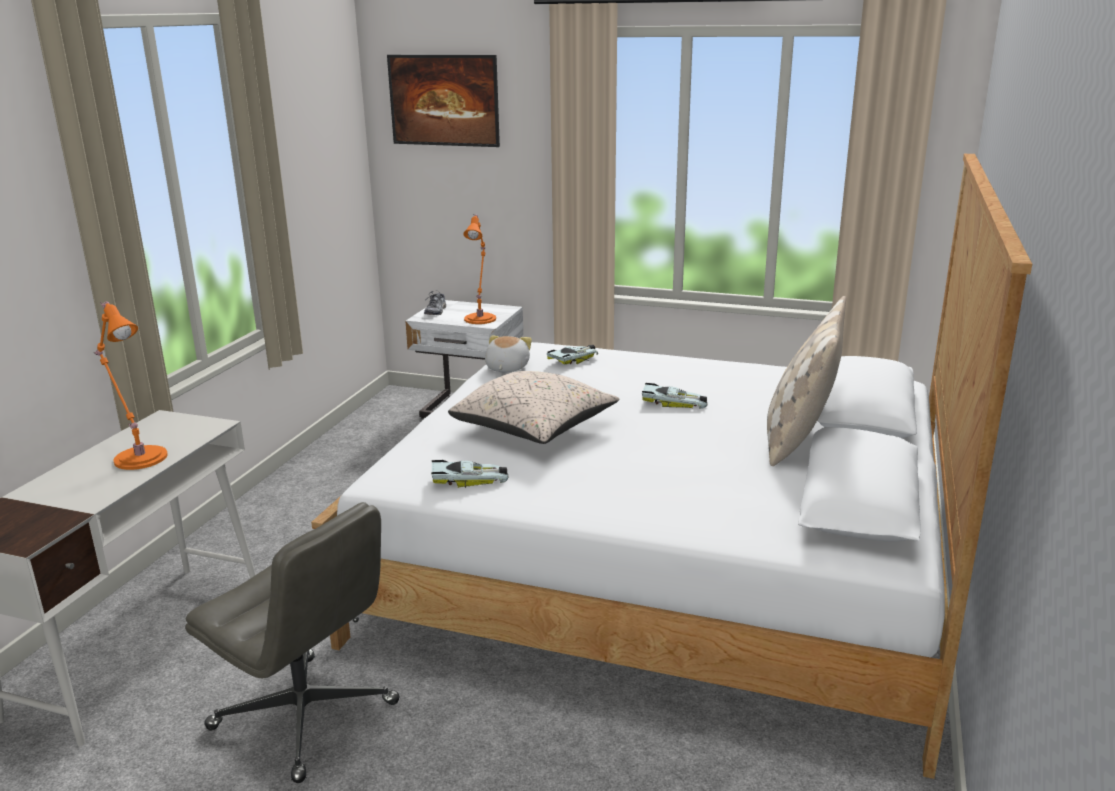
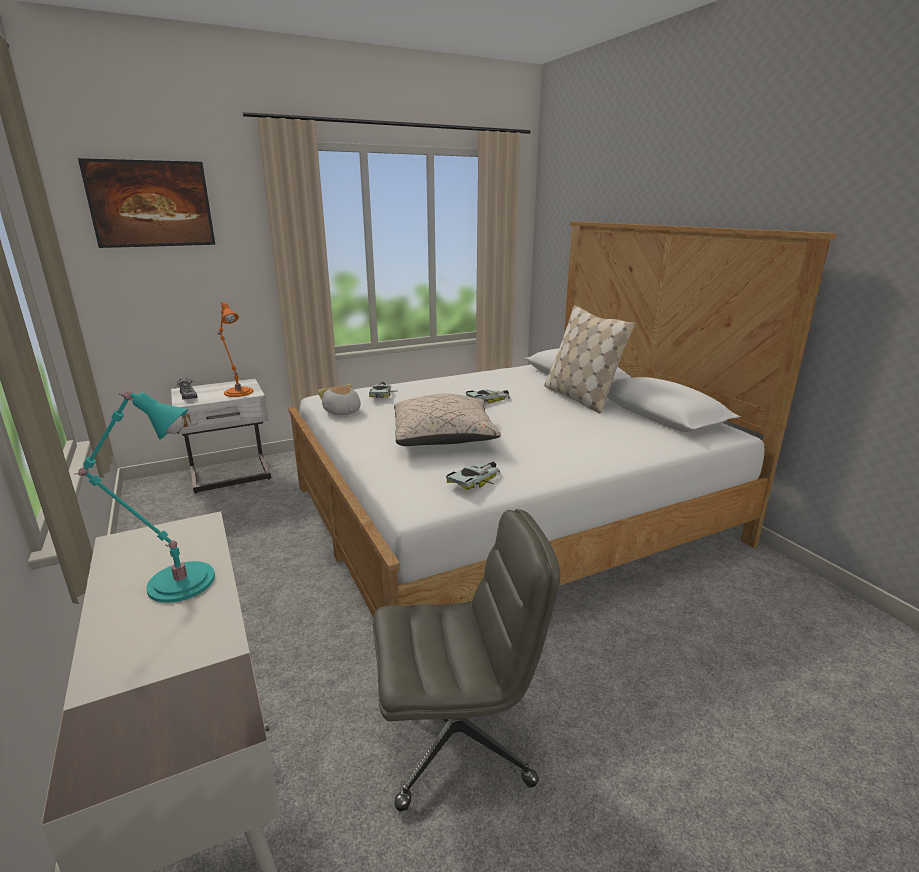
camera: 45 degrees left, 0 degrees up
orange table lamp [93,302,167,470] -> turquoise table lamp [74,391,215,603]

